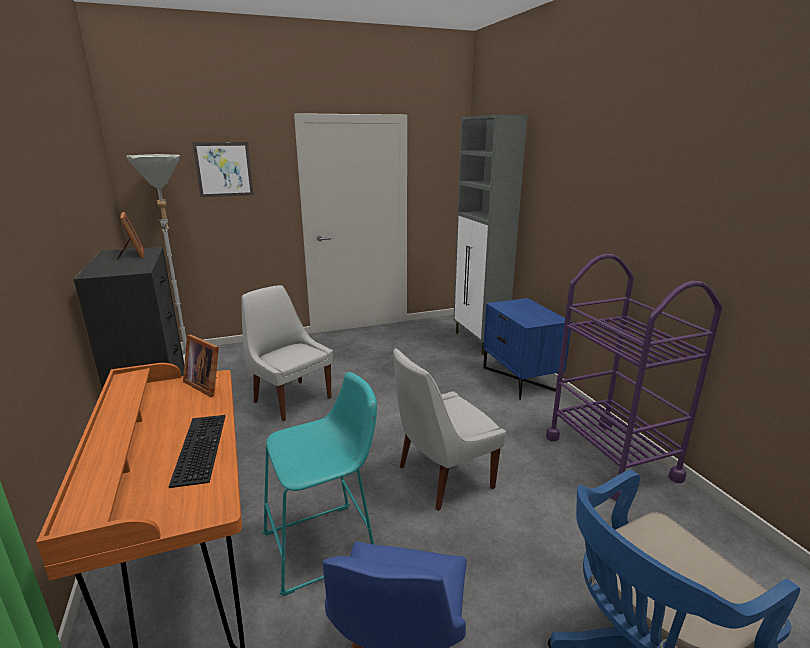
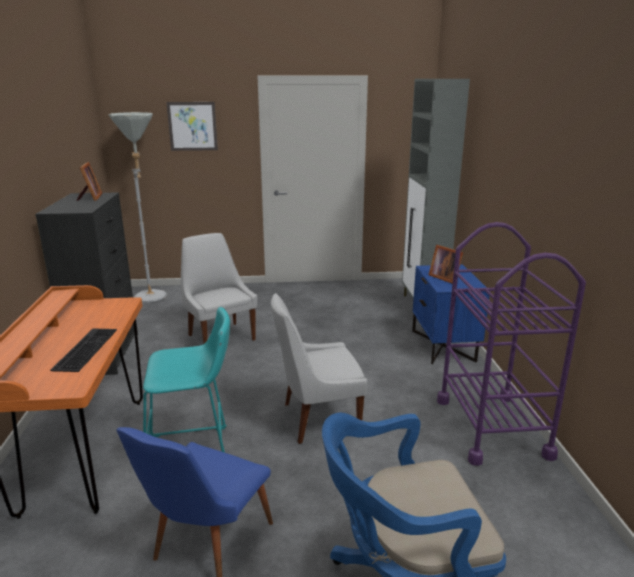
camera: 15 degrees right, 0 degrees up
picture frame [183,335,219,397] -> picture frame moved to [428,245,463,283]

